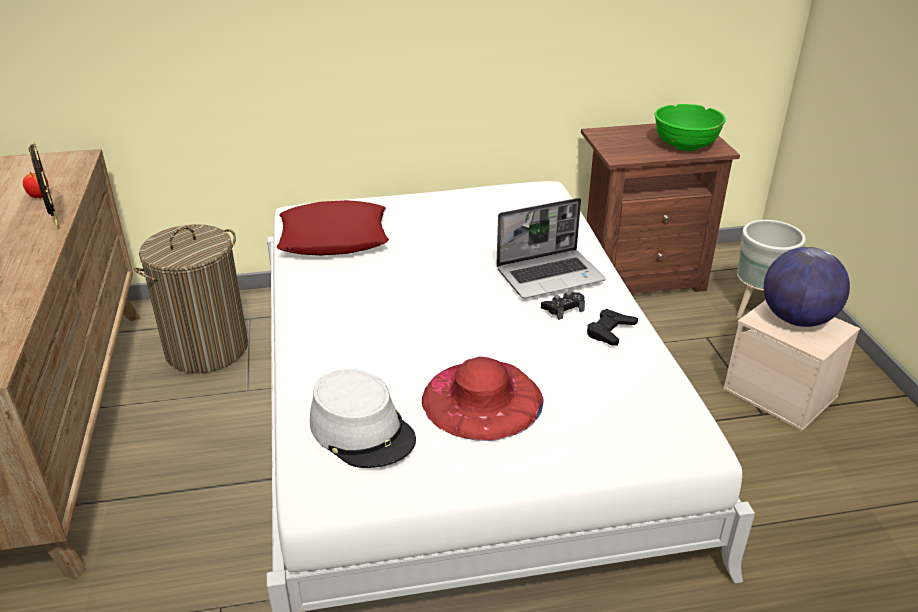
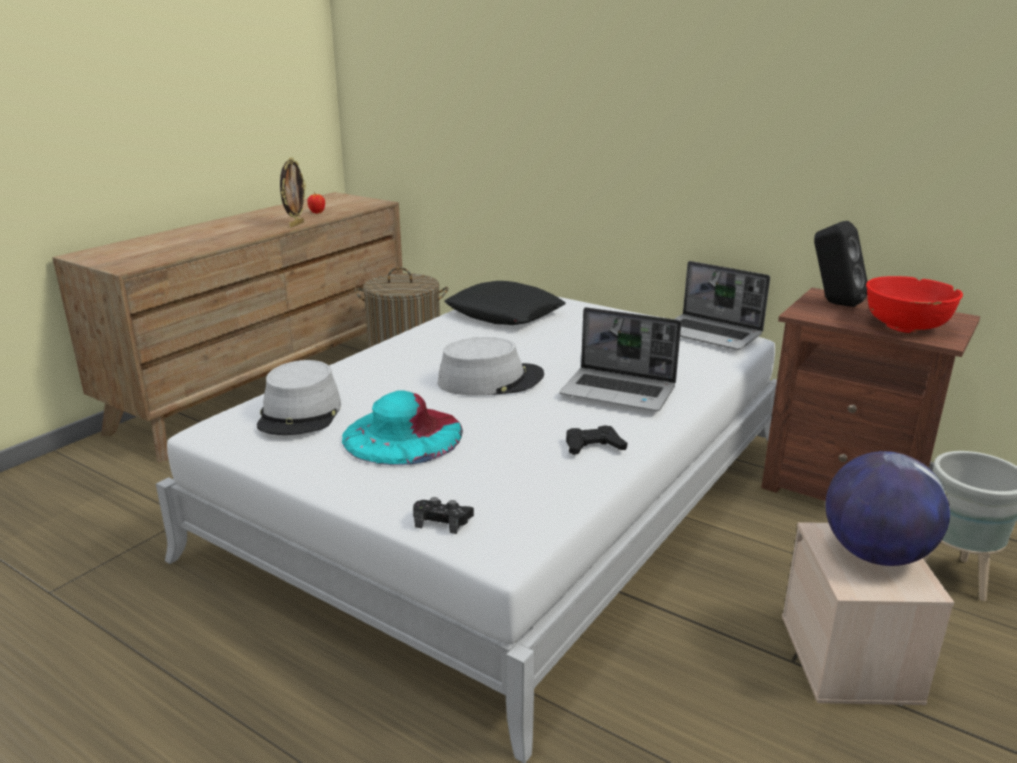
camera: 45 degrees right, 10 degrees down
red pillow [277,200,389,256] -> black pillow [444,281,566,325]
red hat [422,357,544,441] -> turquoise hat [342,391,463,465]
black game controller [541,292,585,320] -> black game controller moved to [413,497,474,534]
green bowl [655,104,726,151] -> red bowl [866,276,963,333]
none -> grey hat [438,337,544,395]
none -> laptop [675,261,770,350]
none -> black speaker [814,221,868,307]

